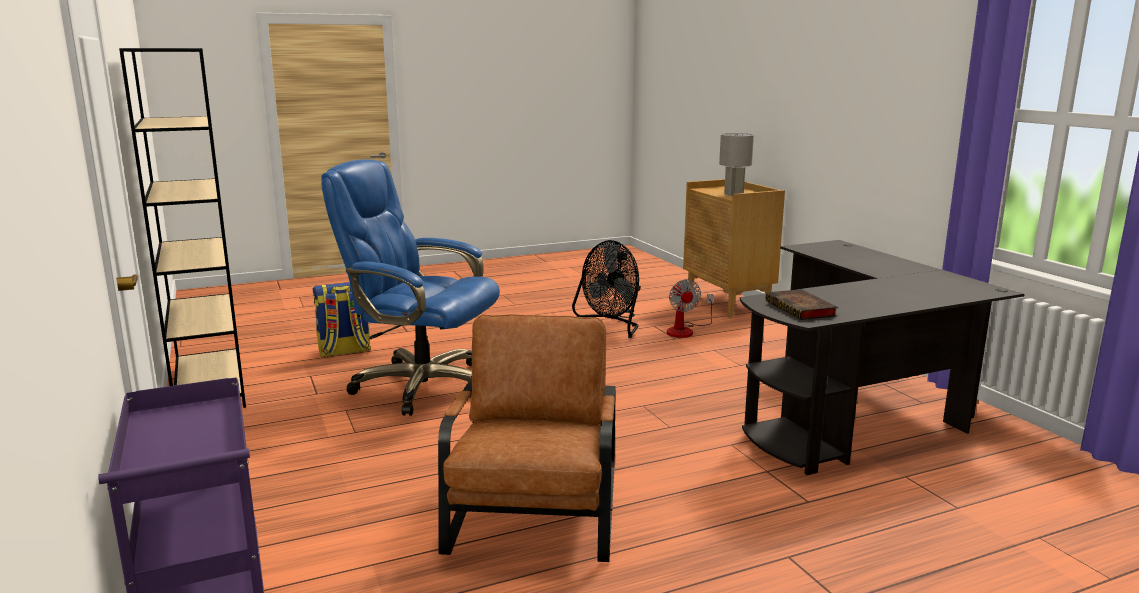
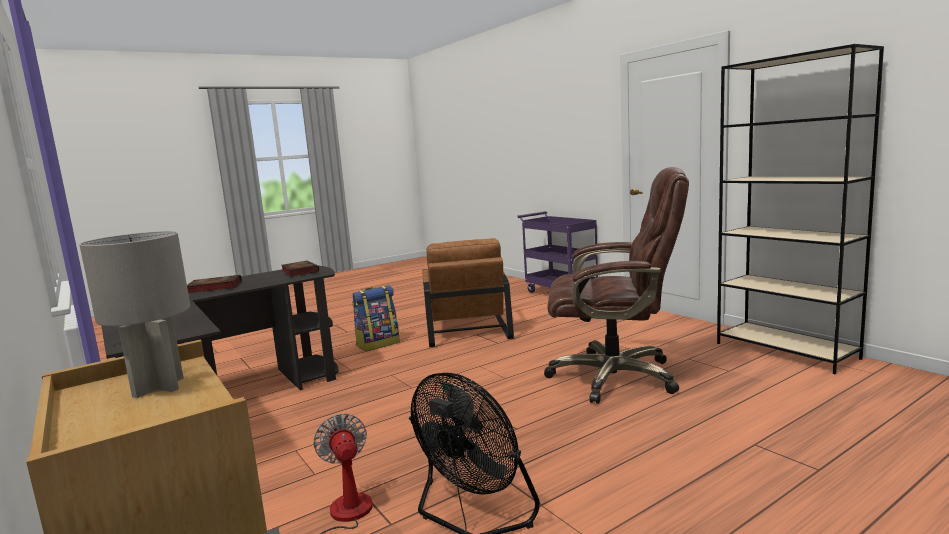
camera: 170 degrees right, 5 degrees down
backpack [313,282,371,357] -> backpack moved to [352,285,400,351]
blue office chair [321,159,500,416] -> brown office chair [544,167,689,404]
none -> book [187,275,242,293]

